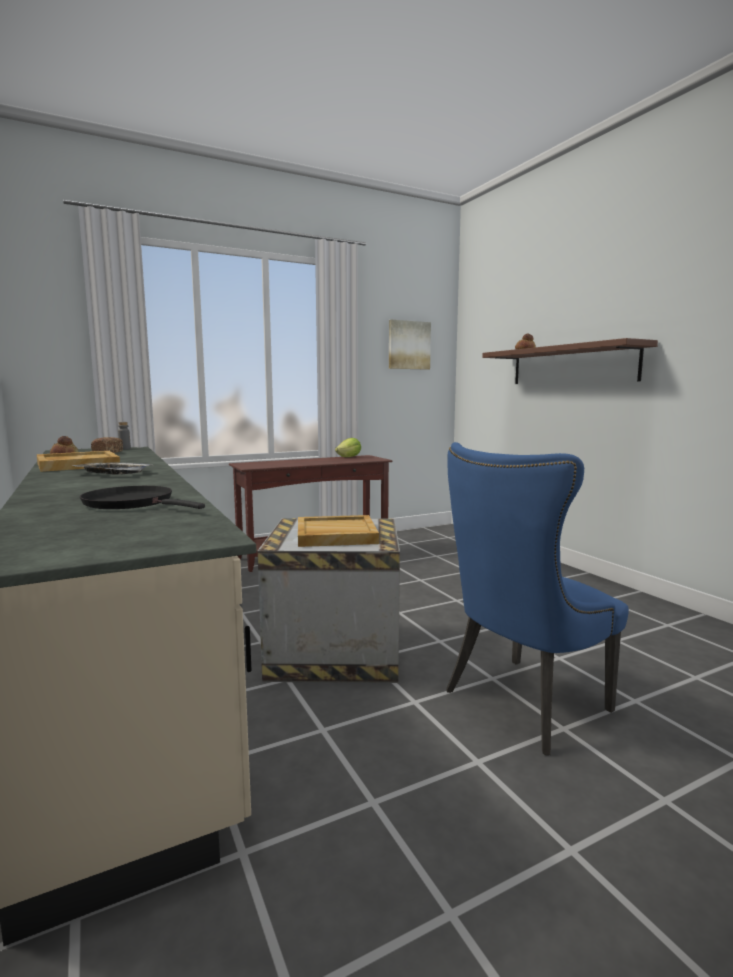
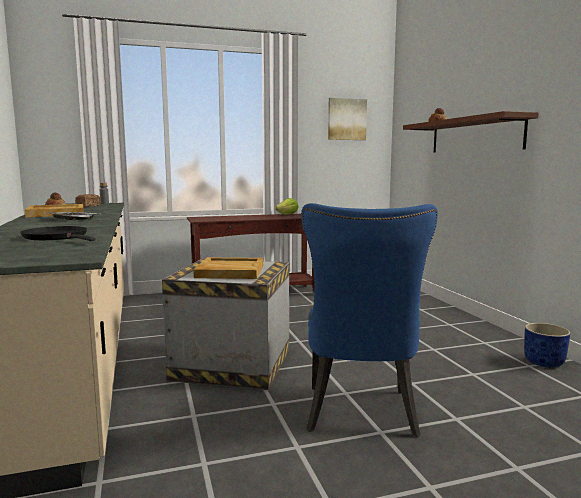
camera: 10 degrees right, 0 degrees up
blue chair [446,442,629,756] -> blue chair turned 60 degrees counterclockwise [301,203,438,437]
none -> blue planter [524,323,570,368]

